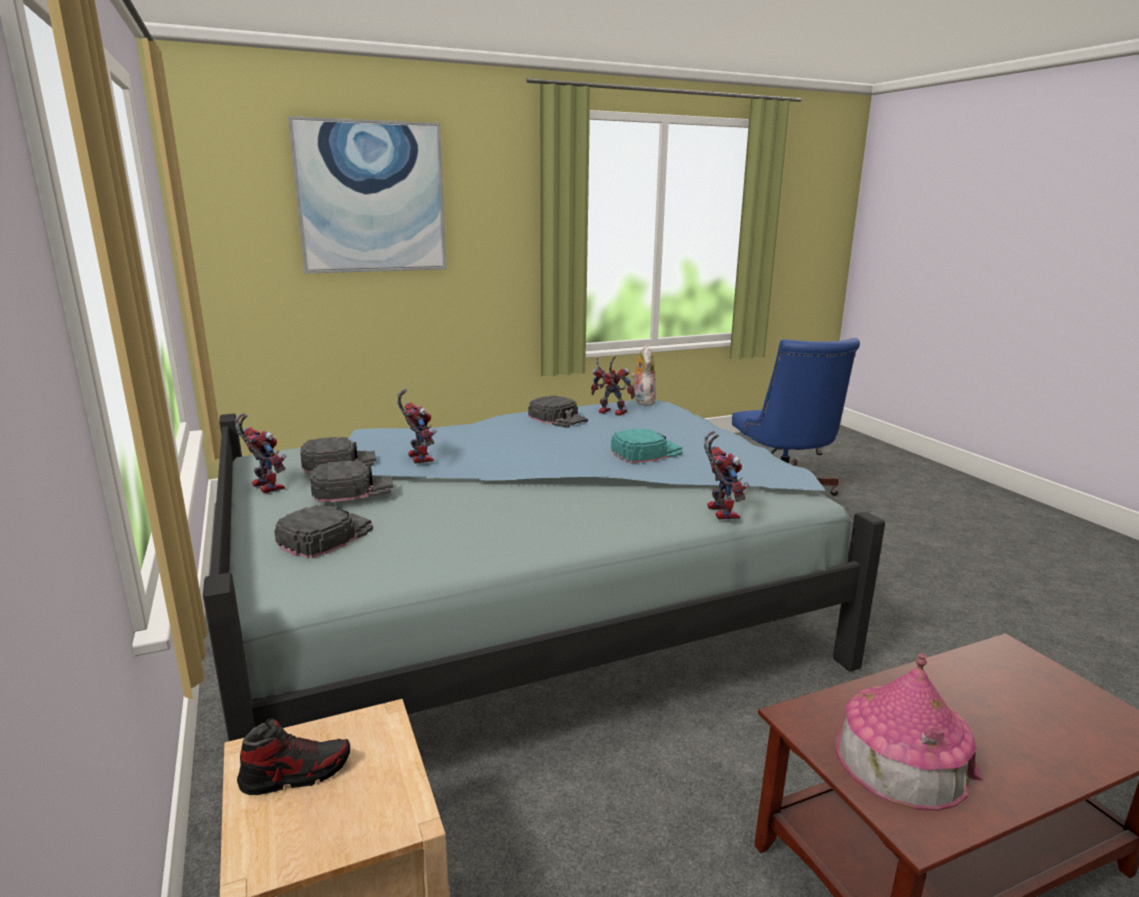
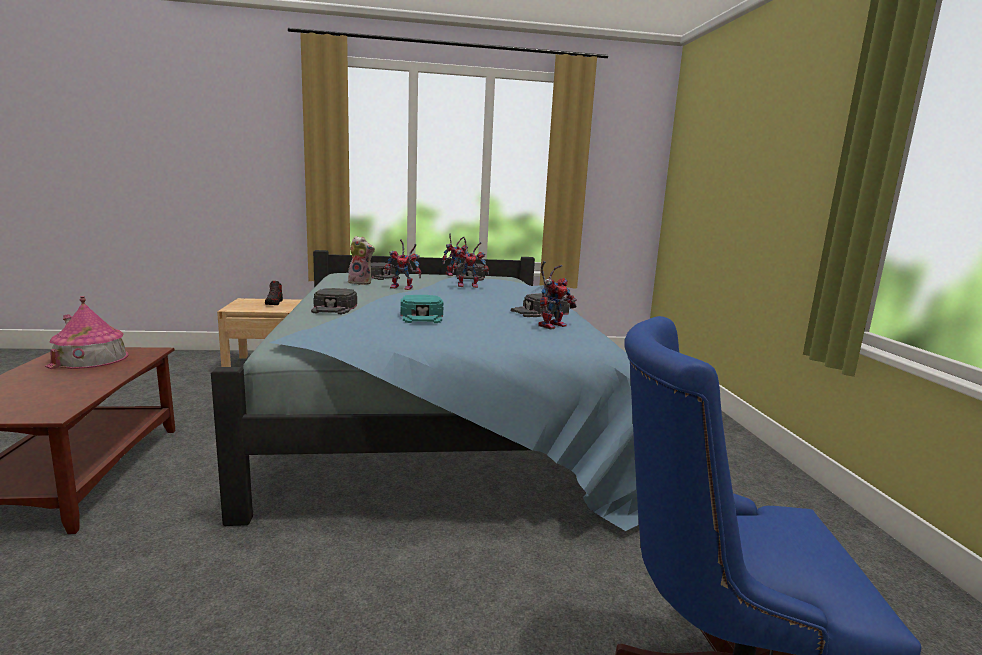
camera: 105 degrees right, 5 degrees down
picture [288,116,447,274] -> none
black cap [310,460,393,502] -> black cap moved to [311,288,357,314]
plush toy [631,345,656,406] -> plush toy moved to [348,236,375,285]
toy robot [704,431,749,520] -> toy robot moved to [384,239,421,290]

